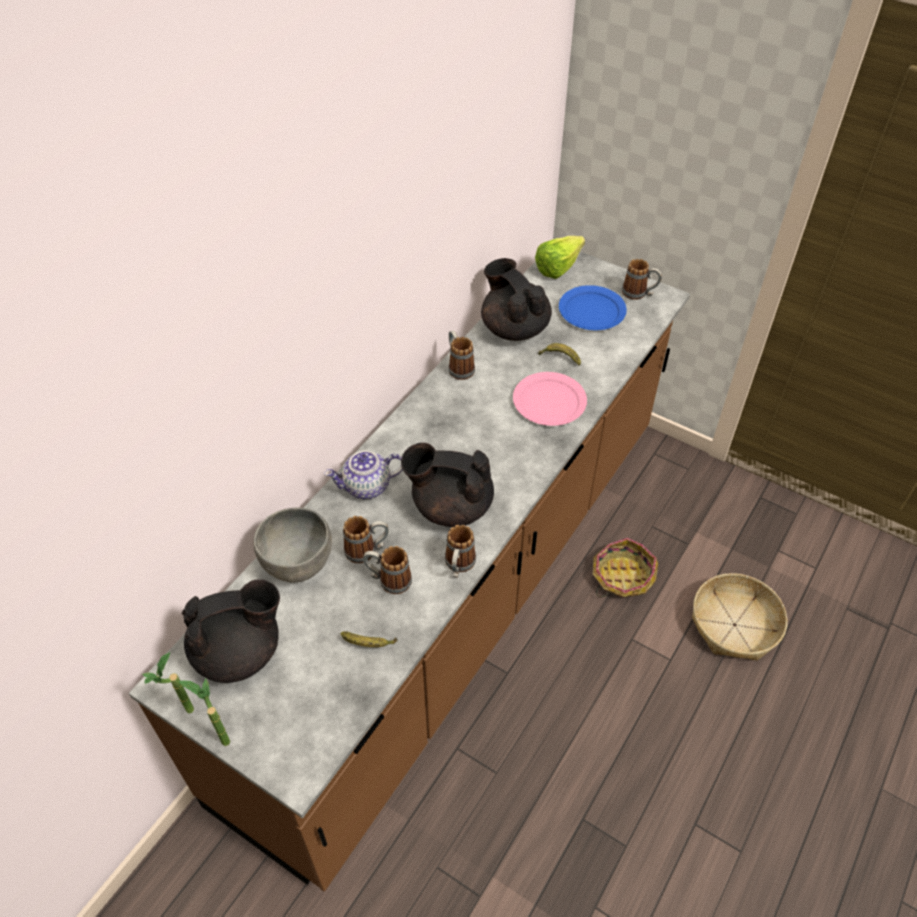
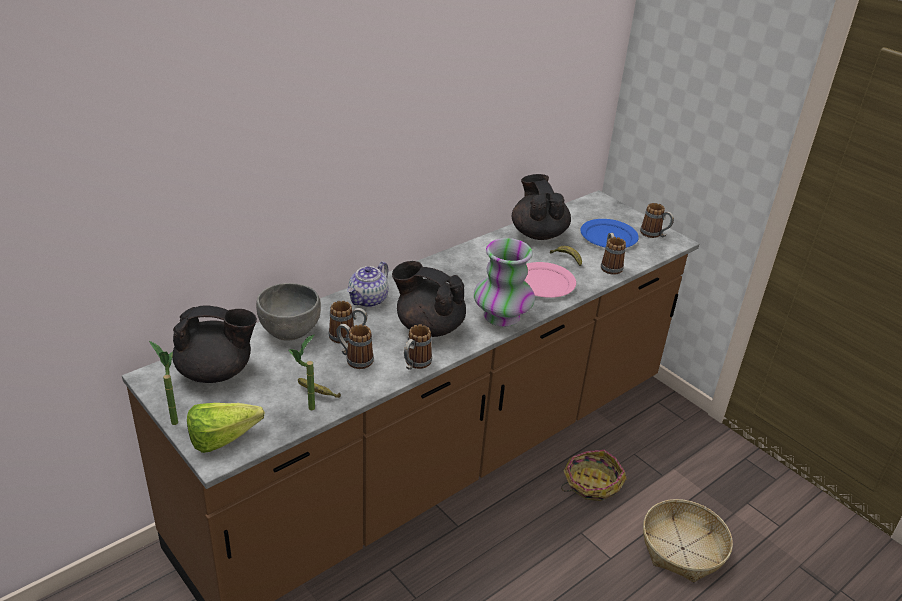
camera: 15 degrees right, 15 degrees down
potted plant [142,652,194,713] -> potted plant moved to [288,334,315,410]
teapot [324,450,403,499] -> teapot turned 60 degrees counterclockwise [347,262,389,307]
mug [449,331,475,380] -> mug moved to [601,233,626,275]
lettuce [535,236,585,279] -> lettuce moved to [187,403,265,453]
none -> vase [474,238,535,327]

